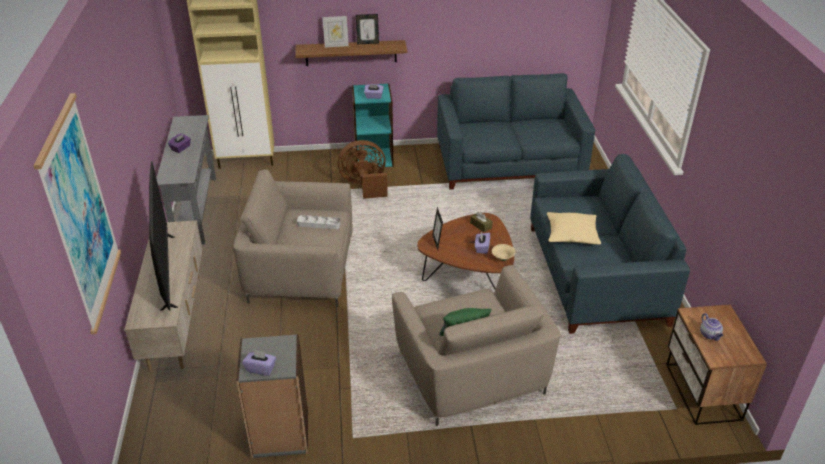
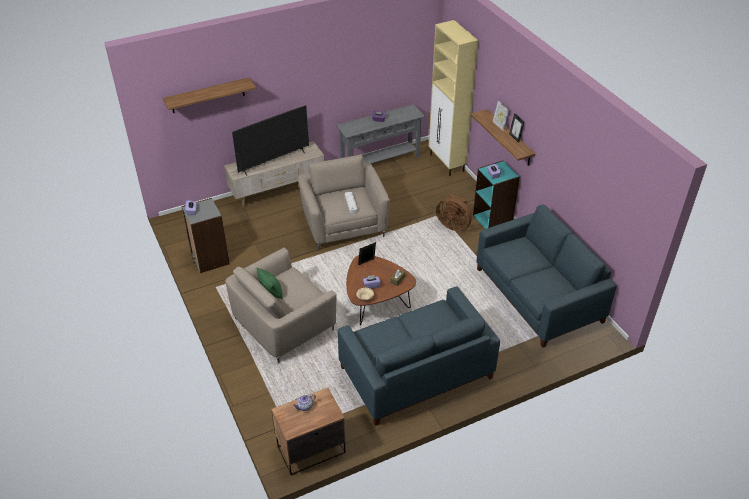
camera: 70 degrees right, 5 degrees up
picture [33,93,121,334] -> shelf [163,78,256,113]
brown fan [337,140,388,199] -> brown fan turned 150 degrees clockwise [436,194,472,231]
beige pillow [547,212,601,245] -> none

